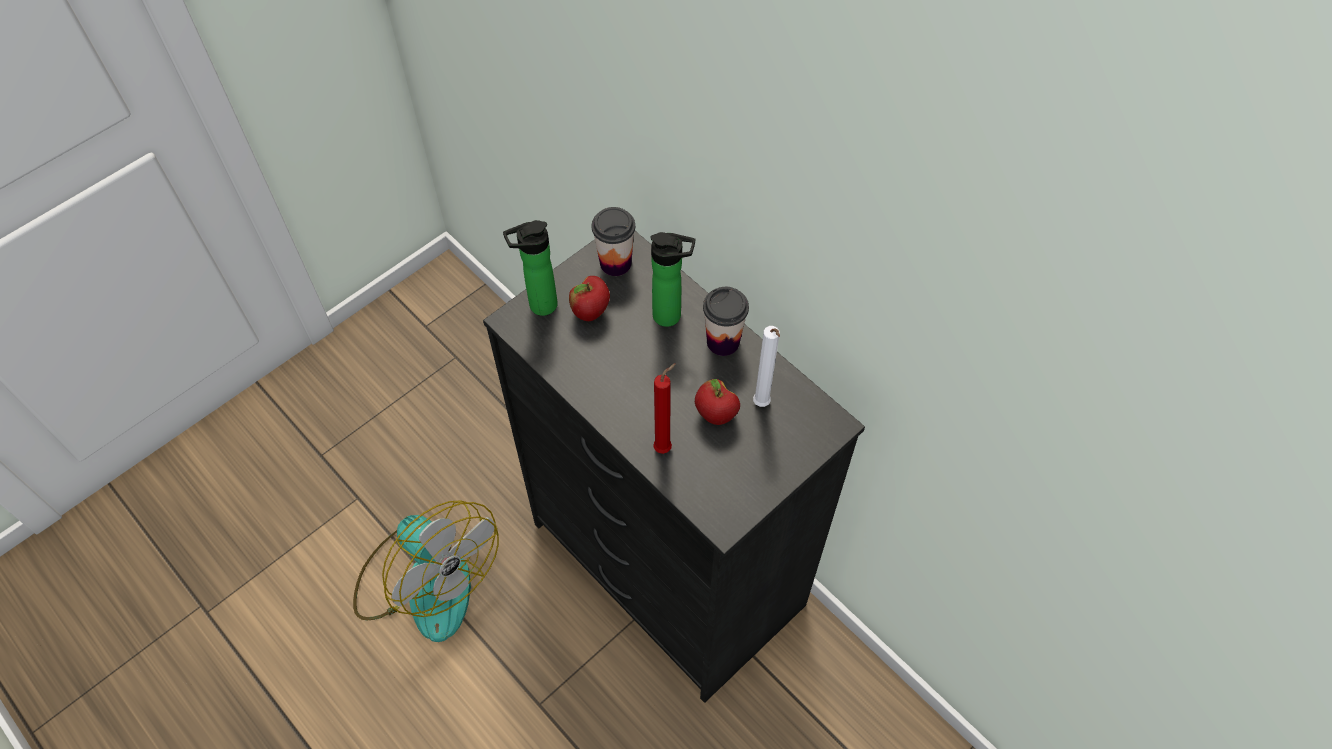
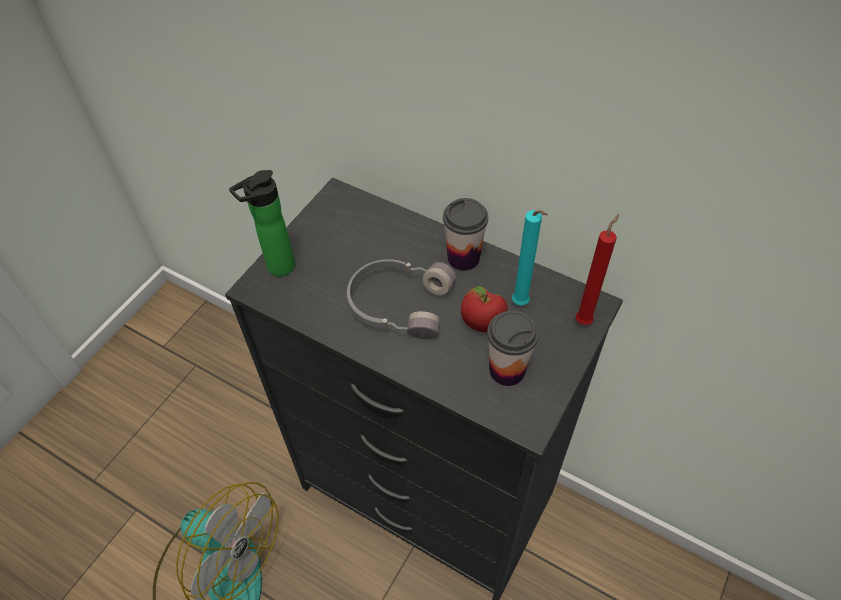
camera: 15 degrees left, 5 degrees down
apple [569,276,610,321] -> none
cup [592,207,635,276] -> cup moved to [487,311,539,386]
bottle [650,232,695,327] -> none
red candle [653,363,676,454] -> red candle moved to [575,214,619,325]
white candle [753,326,780,407] -> turquoise candle [512,210,548,306]
none -> grey headphones [347,259,456,339]

